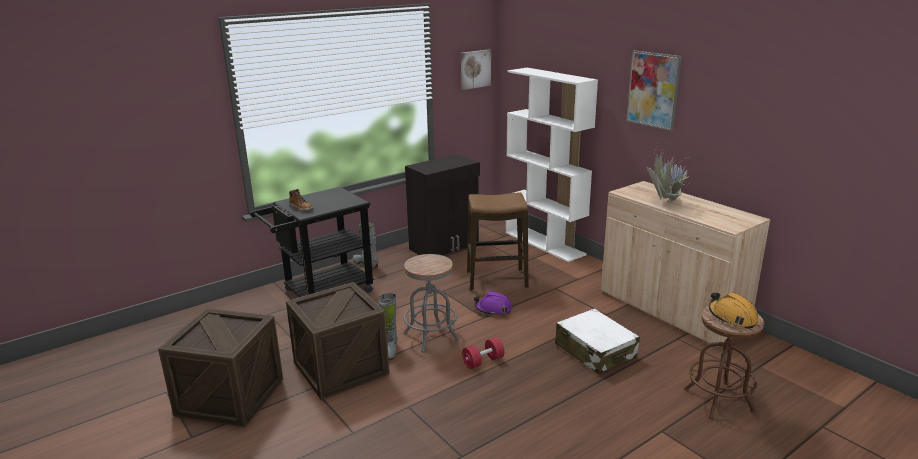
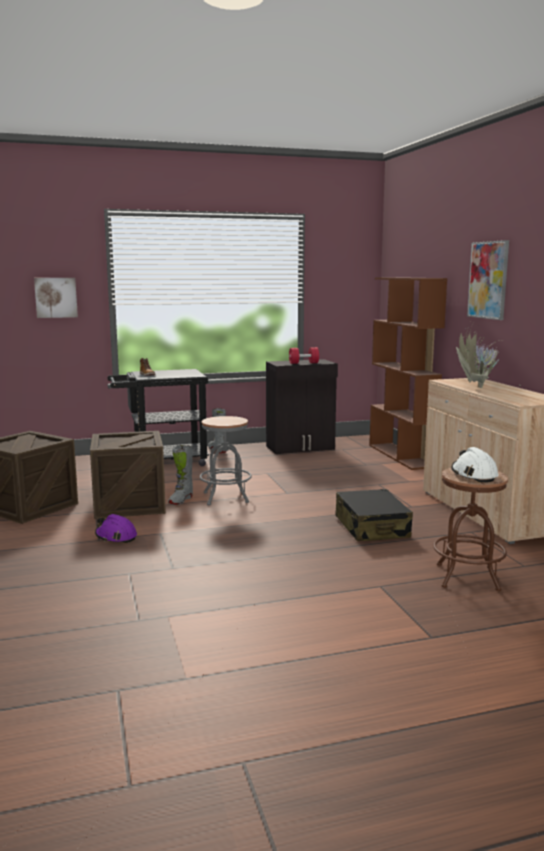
camera: 20 degrees right, 10 degrees down
picture [461,49,491,90] -> picture moved to [34,278,78,318]
red dumbbell [462,337,505,369] -> red dumbbell moved to [289,347,319,364]
stool [467,192,528,291] -> none
purple hard hat [474,292,512,315] -> purple hard hat moved to [95,514,137,543]
white bookcase [506,68,598,262] -> brown bookcase [369,277,447,470]
white suitcase [555,308,640,375] -> black suitcase [335,489,413,541]
orange hard hat [709,292,759,329] -> white hard hat [451,447,498,482]

